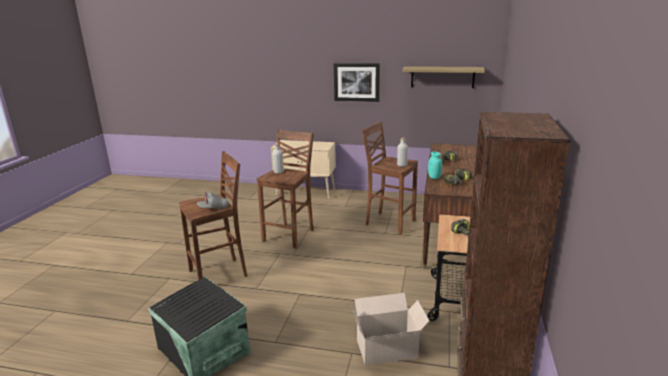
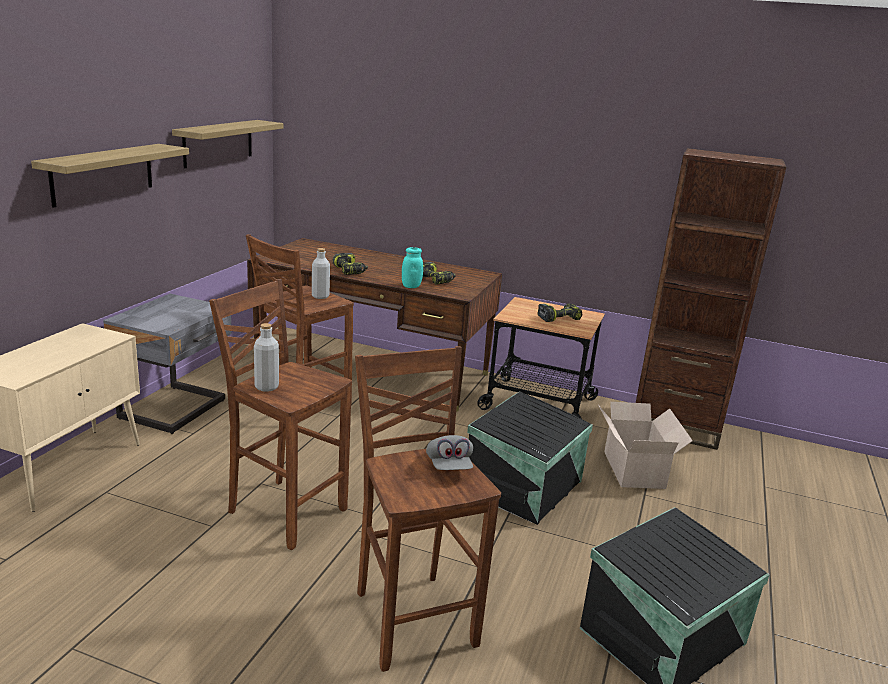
camera: 85 degrees left, 0 degrees up
picture [334,63,380,102] -> shelf [31,144,189,208]
none -> grey nightstand [103,294,232,434]
none -> black storage box [467,392,593,525]

